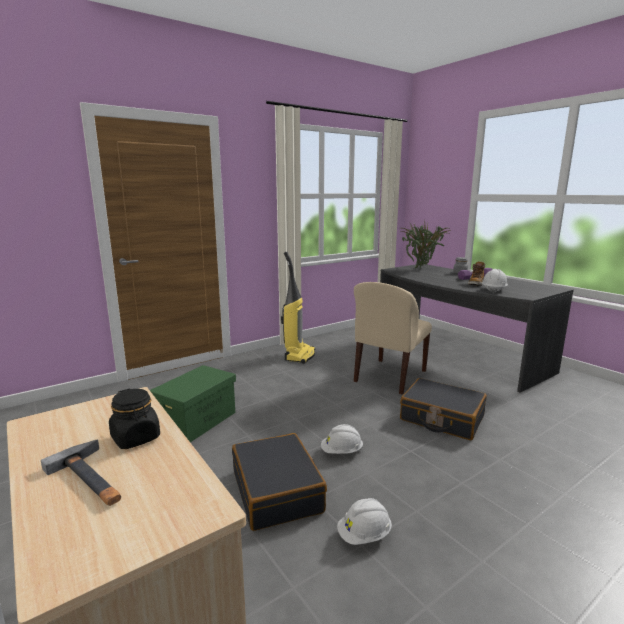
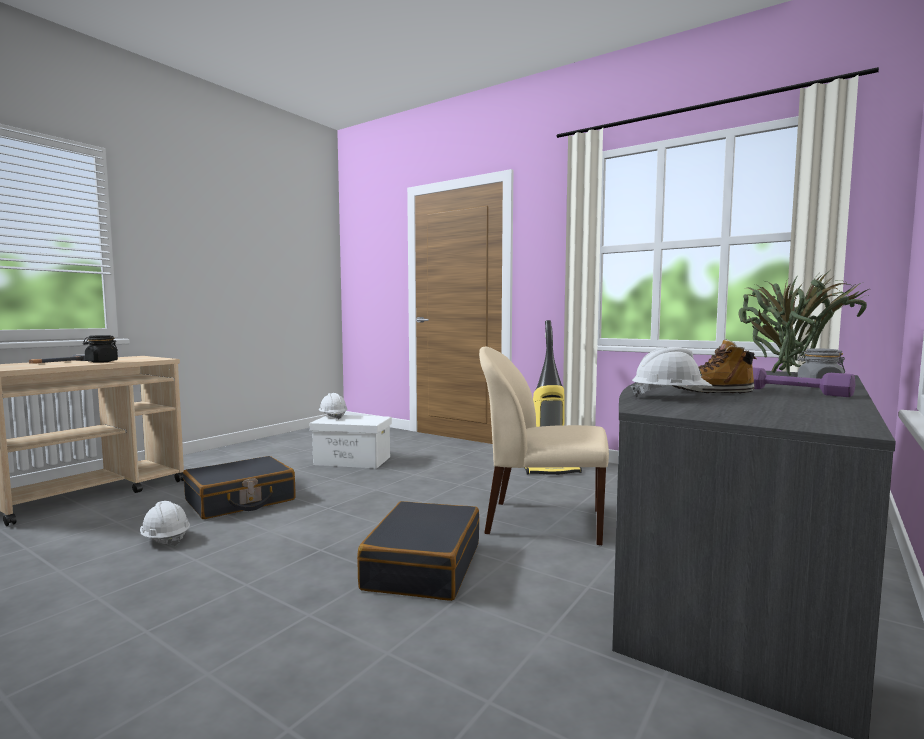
camera: 70 degrees right, 10 degrees down
green storage box [150,365,236,442] -> white storage box [310,415,392,468]
white hard hat [321,424,363,454] -> white hard hat moved to [319,393,348,420]

